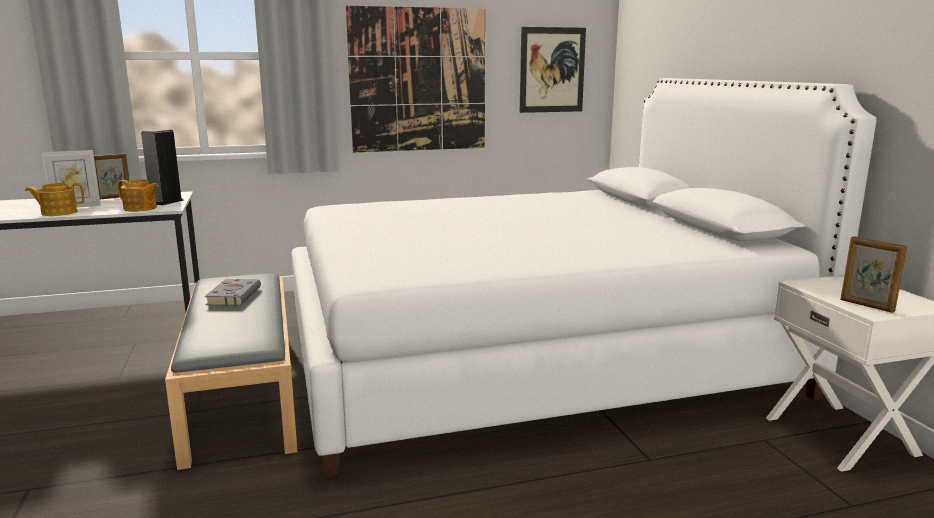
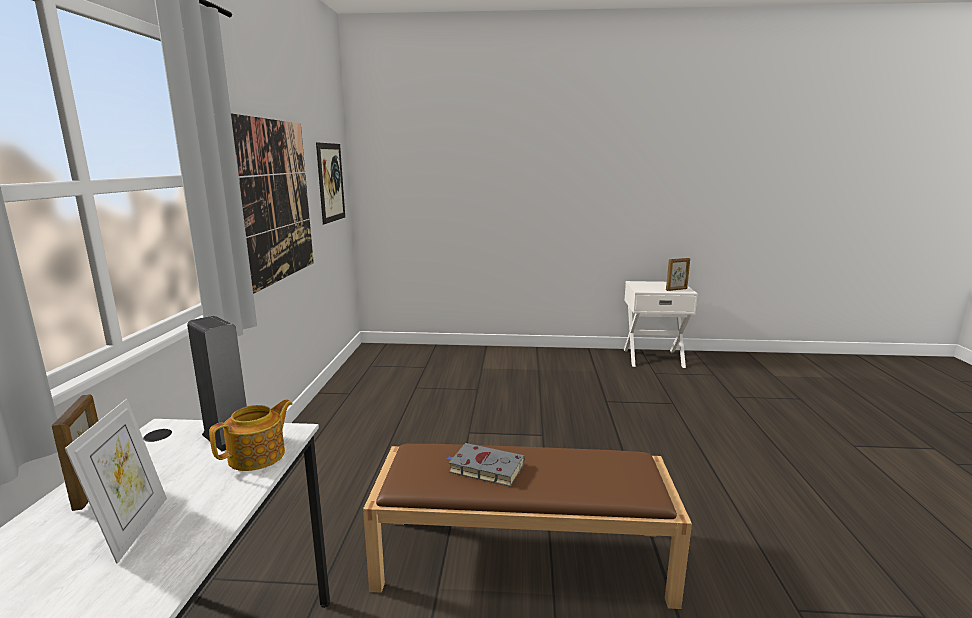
camera: 70 degrees left, 0 degrees up
teapot [25,183,84,216] -> none
grey bench [165,274,298,470] -> brown bench [363,444,692,609]
white bed [291,78,877,478] -> none

